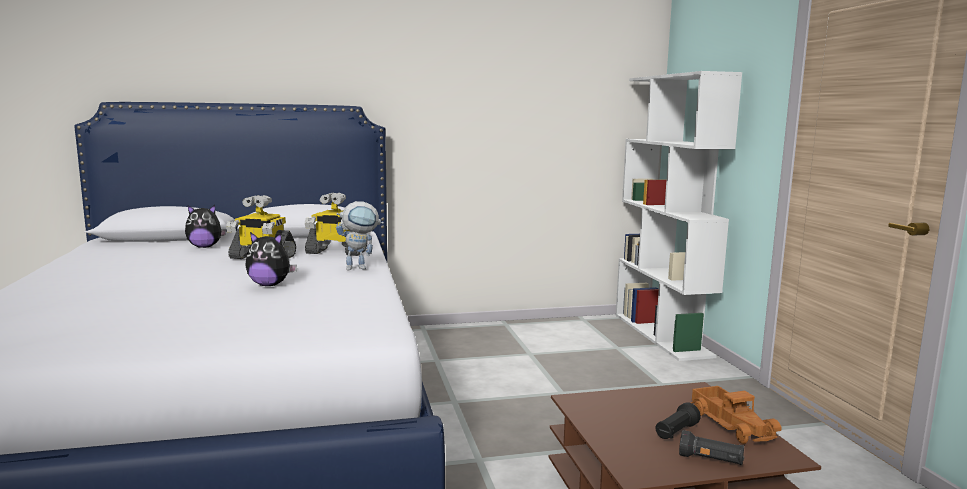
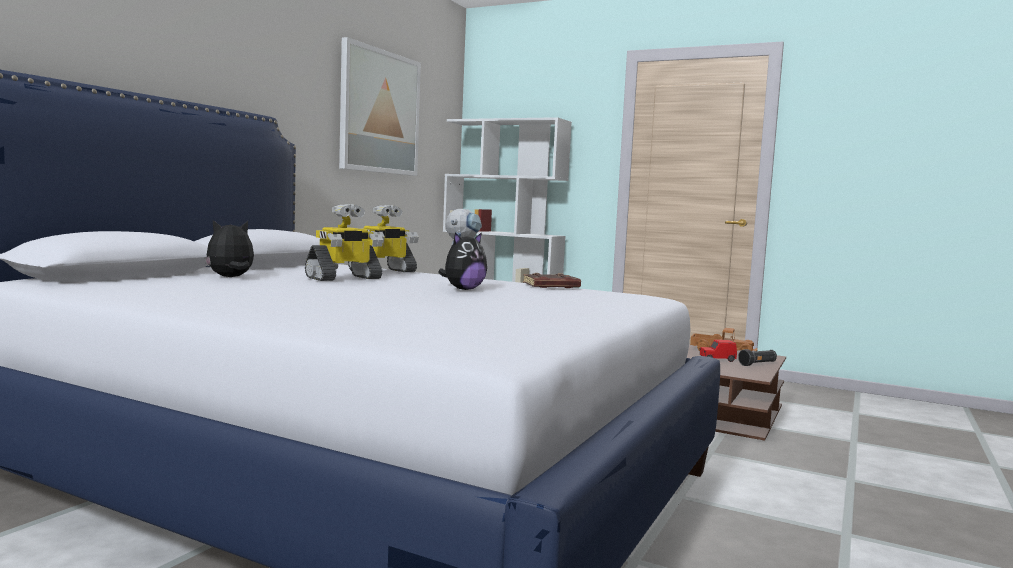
camera: 50 degrees left, 5 degrees down
plush toy [185,205,226,248] -> plush toy turned 150 degrees counterclockwise [205,220,254,277]
black flashlight [655,402,701,439] -> red toy car [699,340,737,362]
none -> picture [339,37,421,176]
none -> brown book [523,273,581,288]

